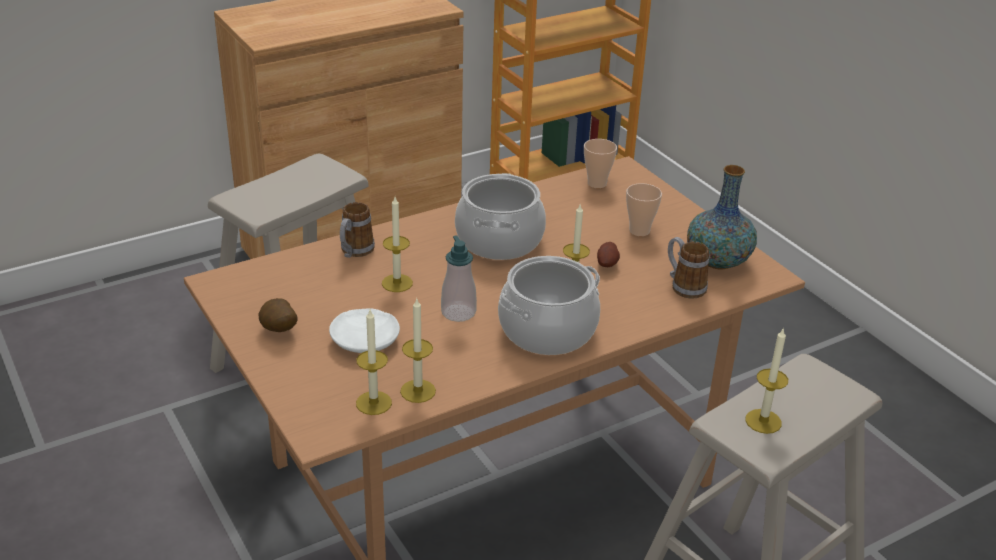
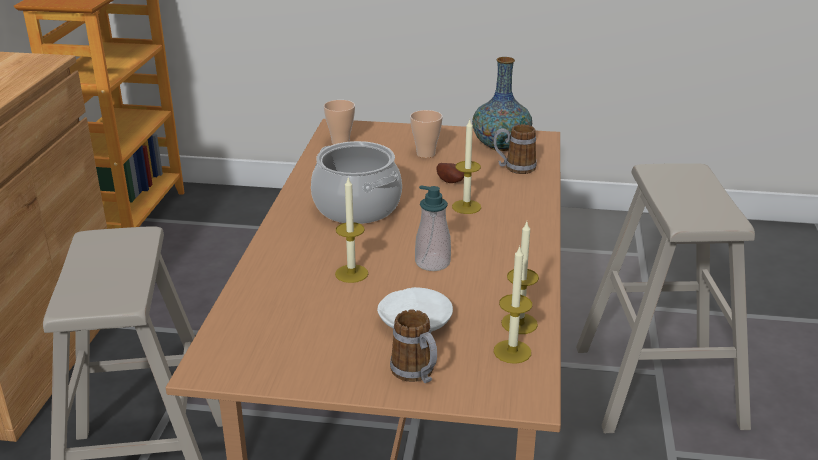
camera: 50 degrees left, 5 degrees down
potato [258,298,297,332] -> none
mug [340,202,375,258] -> mug moved to [390,310,437,383]
cooking pot [498,256,600,355] -> none
candle [745,329,788,434] -> none

